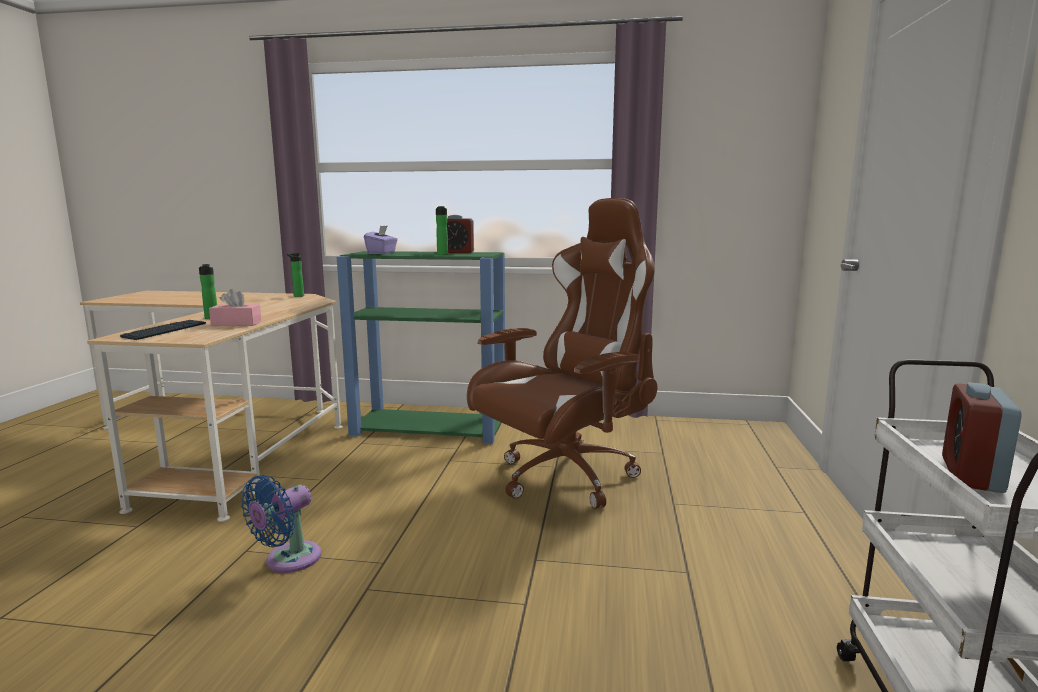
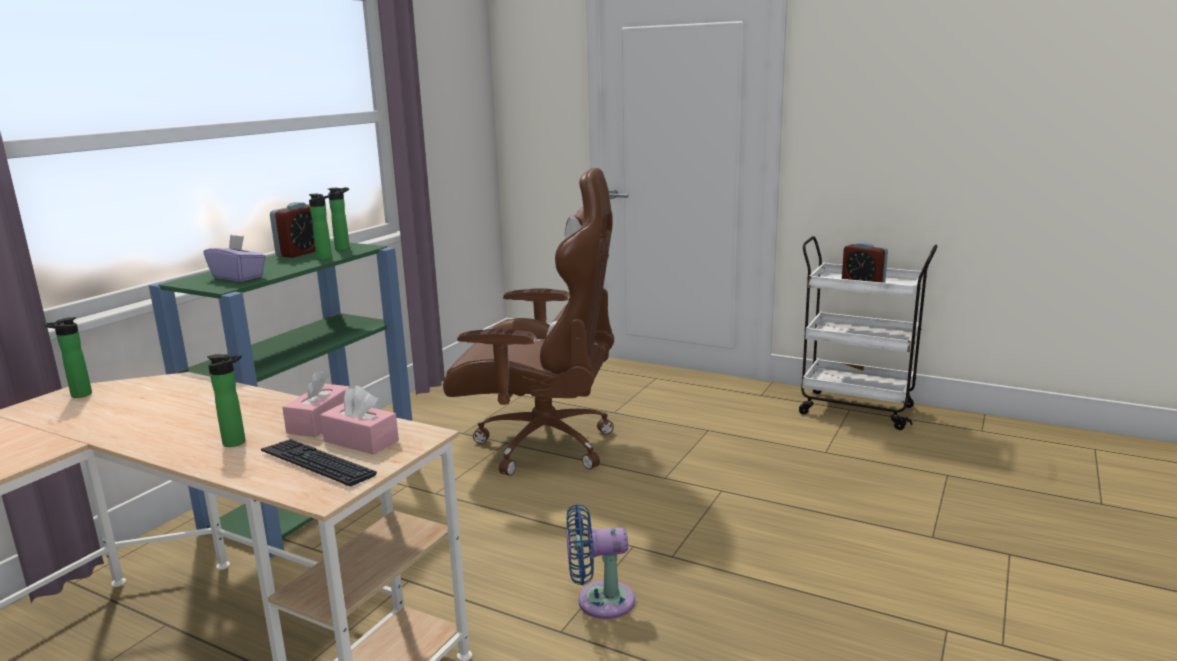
camera: 70 degrees left, 5 degrees up
blue fan [241,475,321,573] -> blue fan turned 120 degrees clockwise [566,504,635,619]
brown office chair [467,198,657,509] -> brown office chair turned 120 degrees clockwise [443,168,614,476]
none -> pink tissue box [320,386,399,455]
none -> bottle [328,187,350,250]

